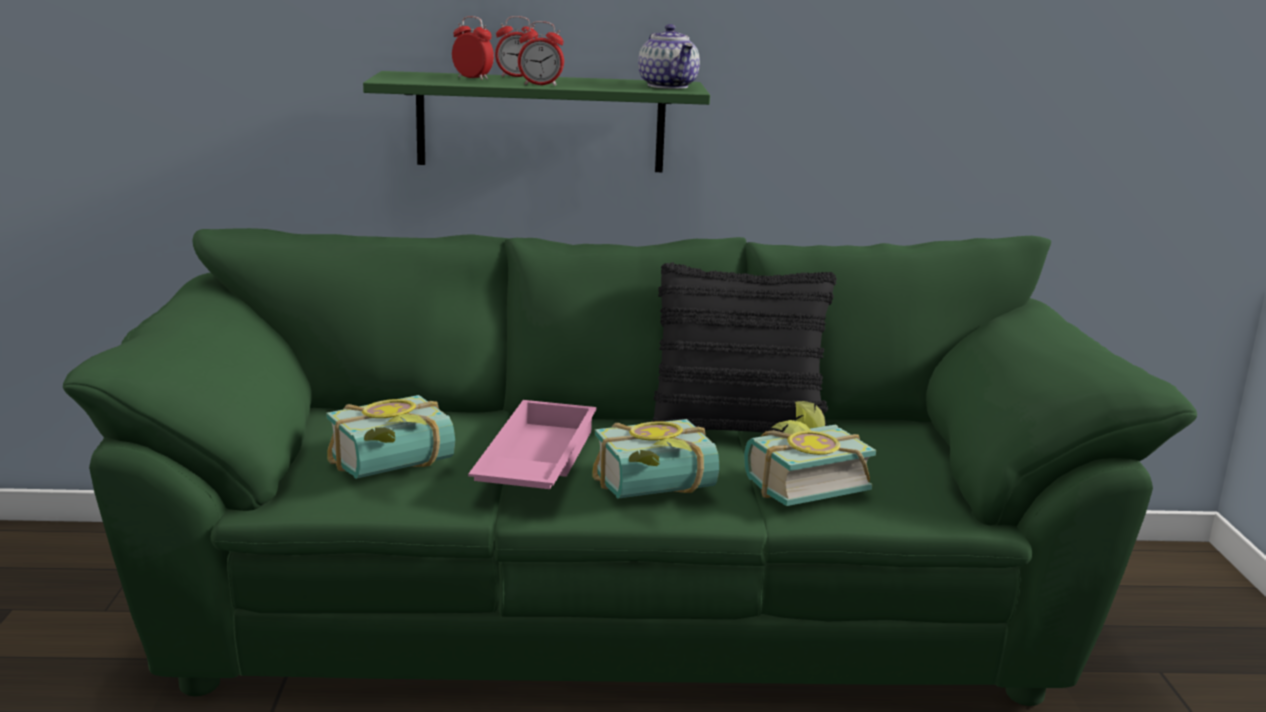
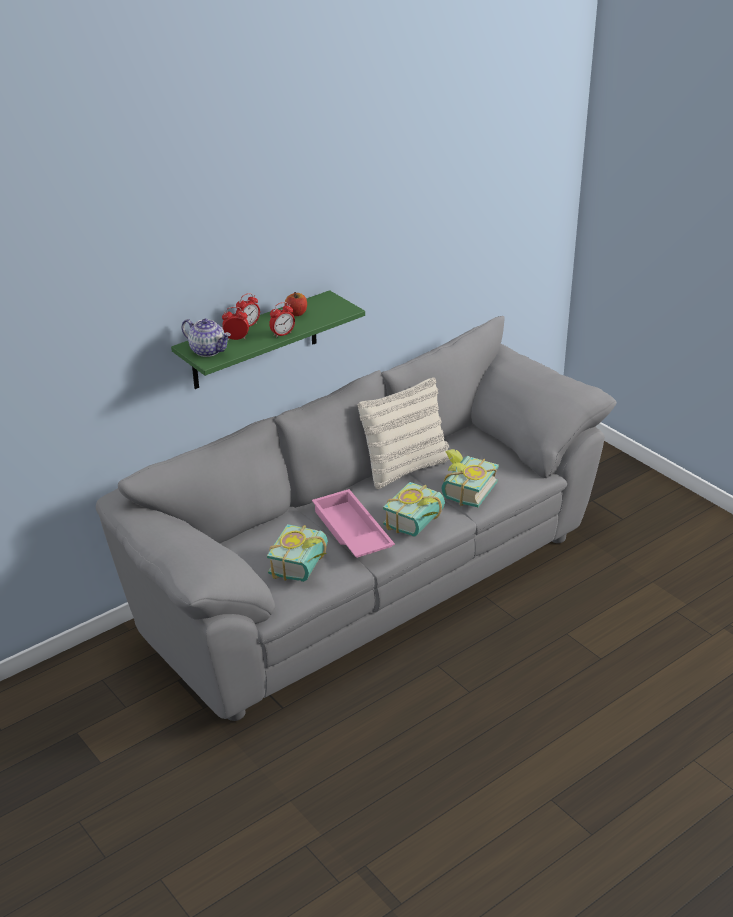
camera: 35 degrees left, 15 degrees up
green sofa [63,228,1197,706] -> grey sofa [96,316,617,721]
teapot [638,24,700,89] -> teapot moved to [181,319,231,357]
black pillow [652,262,837,433] -> beige pillow [357,377,450,489]
none -> apple [284,292,307,316]

